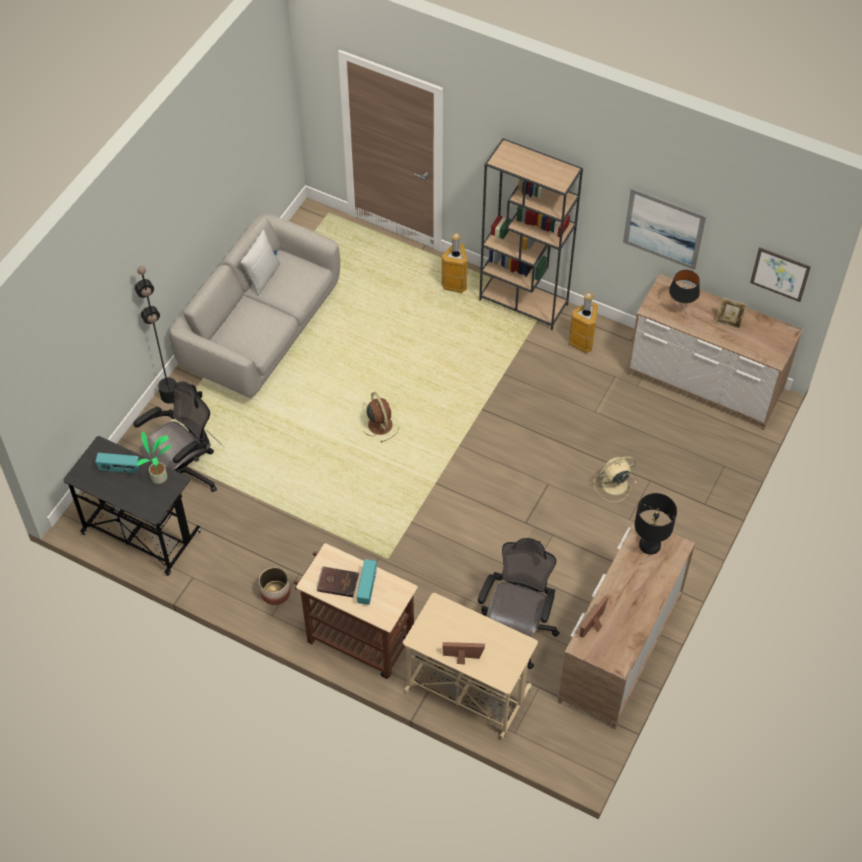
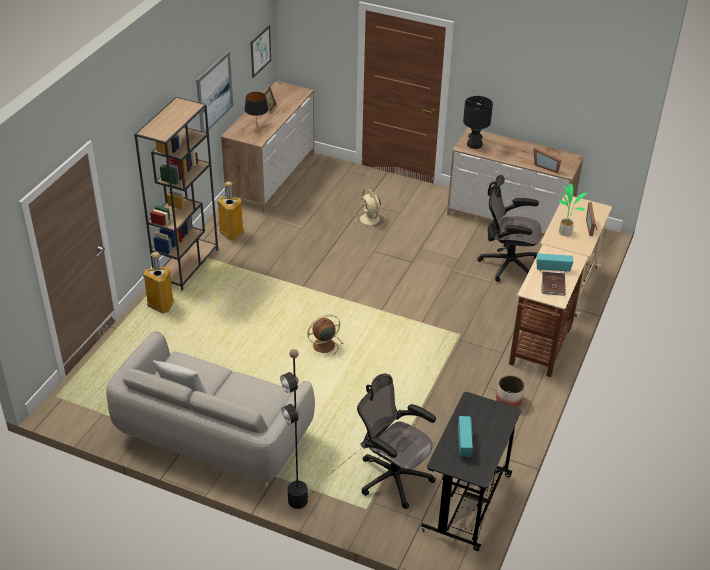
camera: 95 degrees left, 15 degrees down
potted plant [136,432,171,484] -> potted plant moved to [559,184,587,236]

